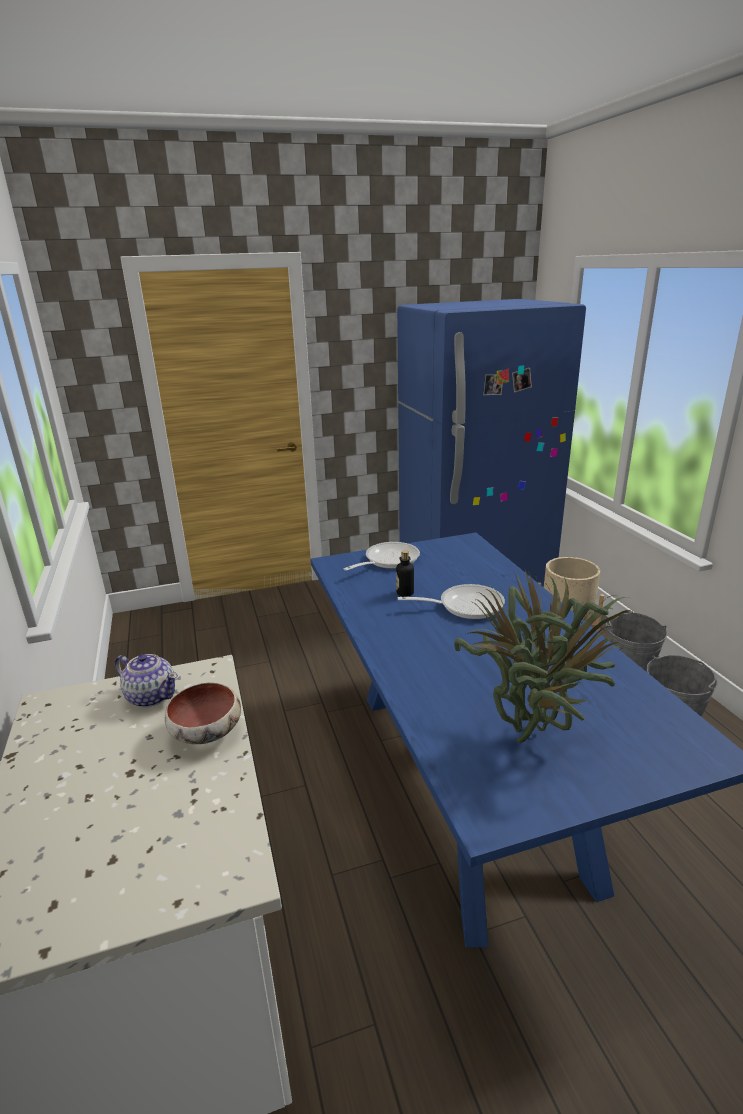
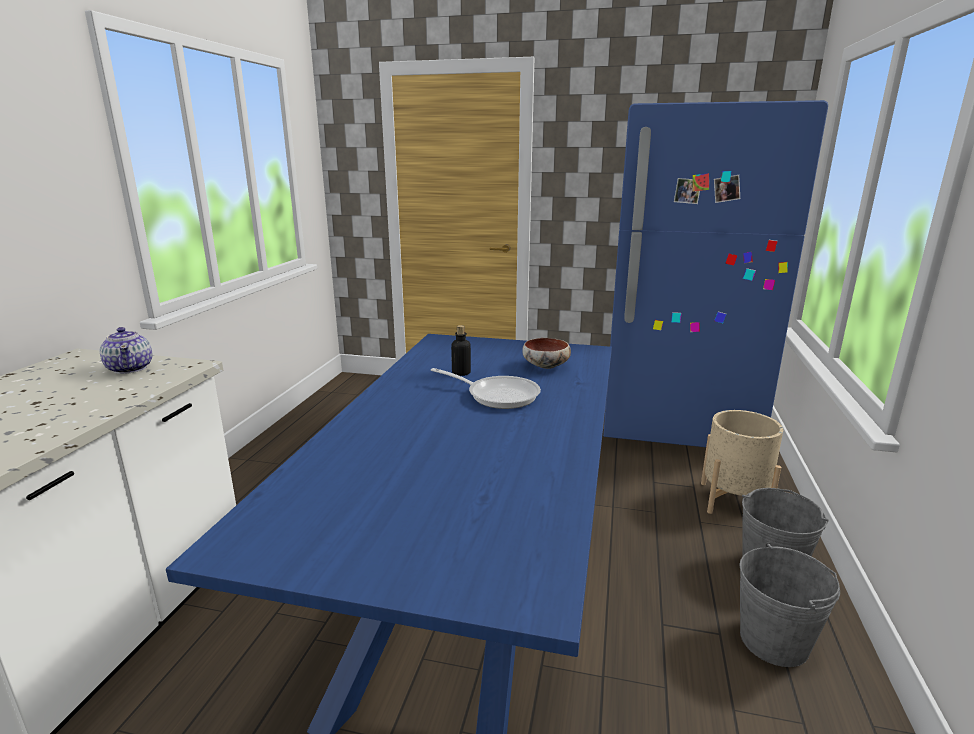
camera: 30 degrees right, 5 degrees down
bowl [165,683,241,744] -> bowl moved to [522,338,571,369]
frying pan [344,542,420,571] -> none
potted plant [454,568,634,743] -> none

